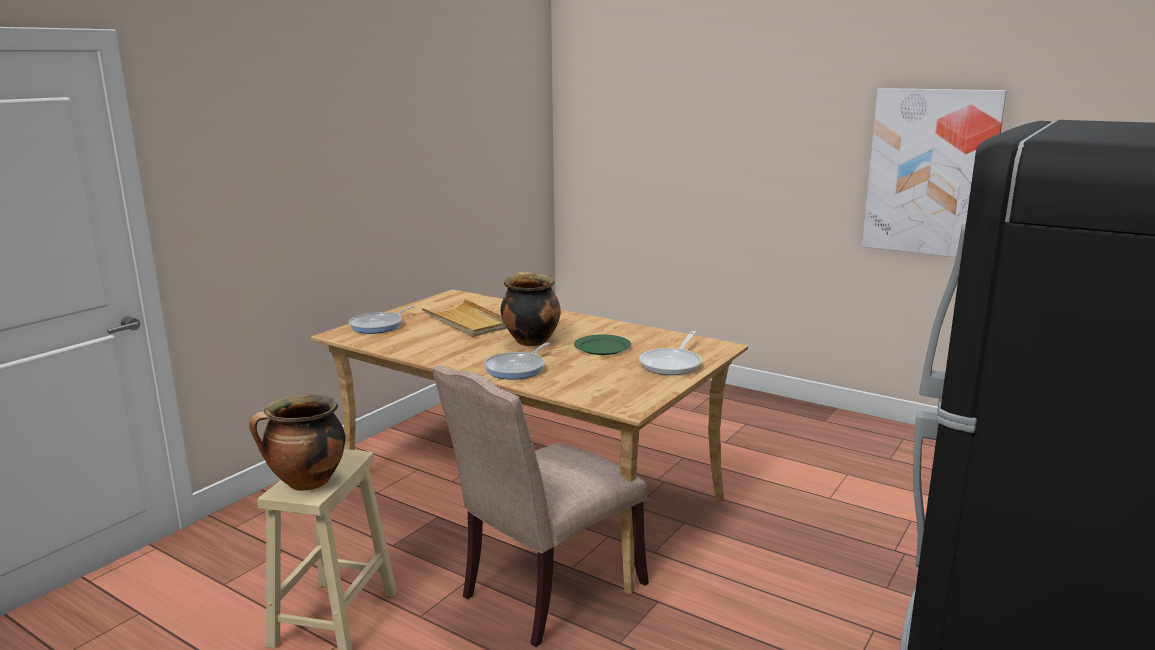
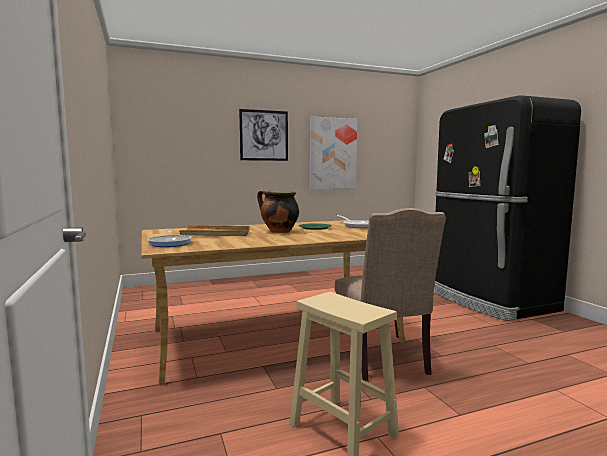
camera: 55 degrees left, 10 degrees down
cooking pot [249,394,345,491] -> none
frying pan [484,343,550,380] -> none
none -> picture [239,109,288,161]

